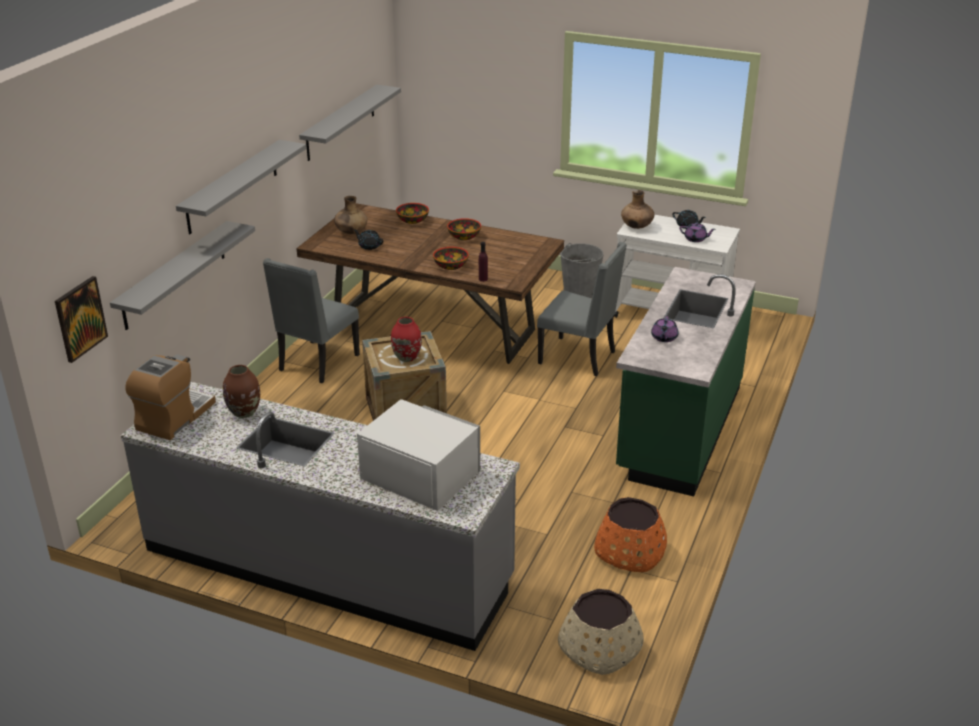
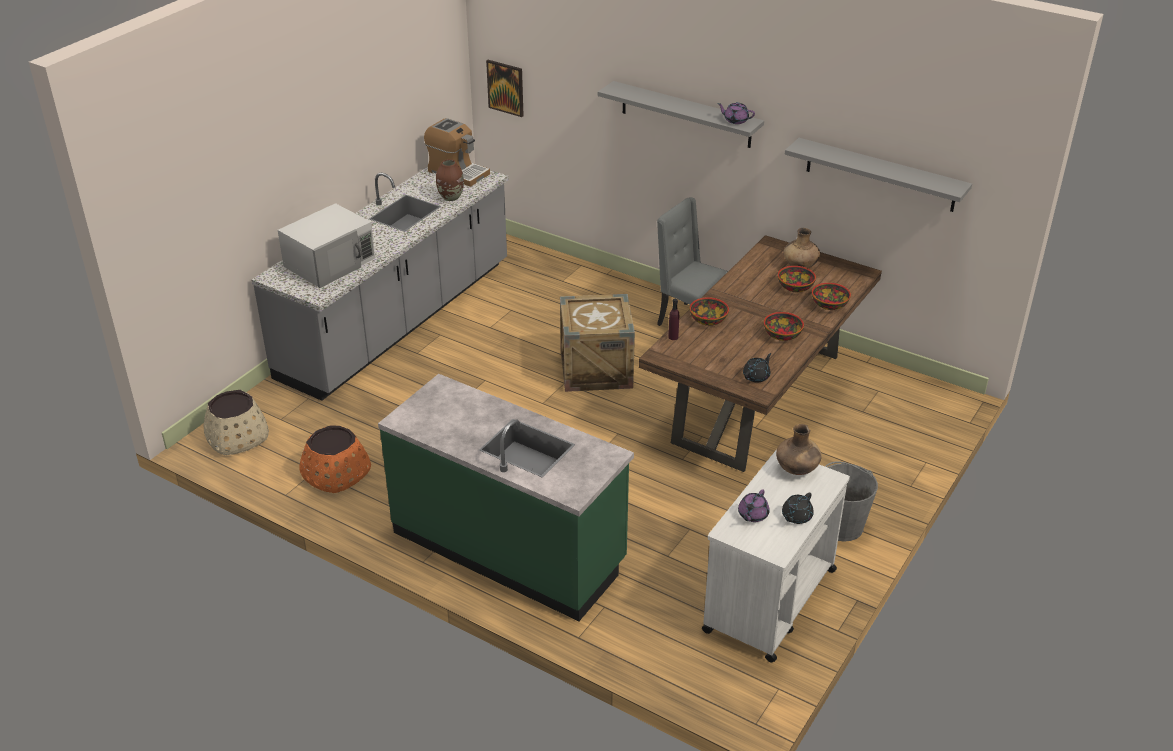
camera: 100 degrees right, 5 degrees up
grey shelf [110,221,255,330] -> none
black teapot [354,229,383,250] -> black teapot moved to [743,353,771,383]
red vase [391,317,422,362] -> none
grey chair [537,242,627,376] -> none
purple teapot [651,316,678,342] -> purple teapot moved to [717,102,755,124]
none -> bowl [778,266,816,292]

